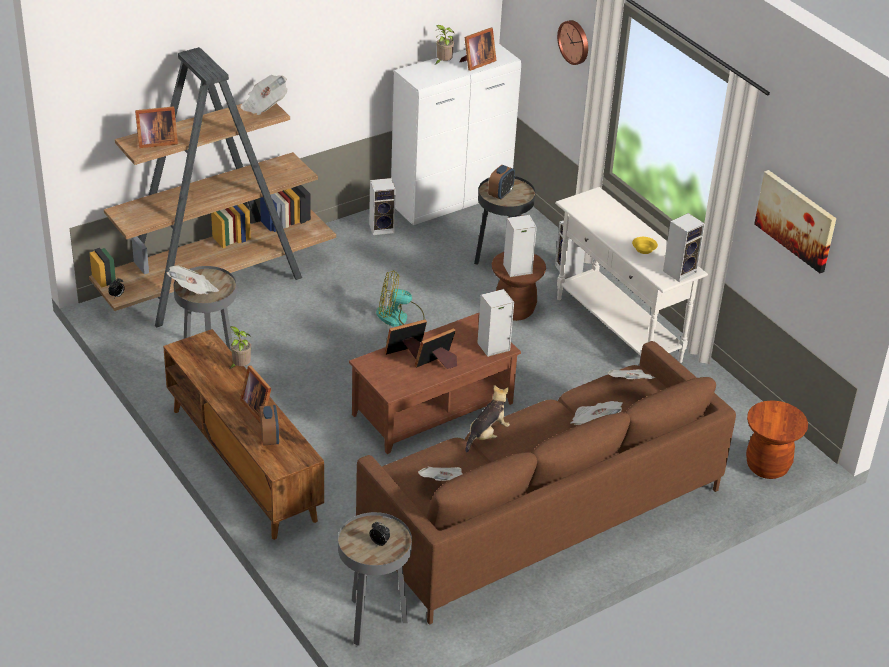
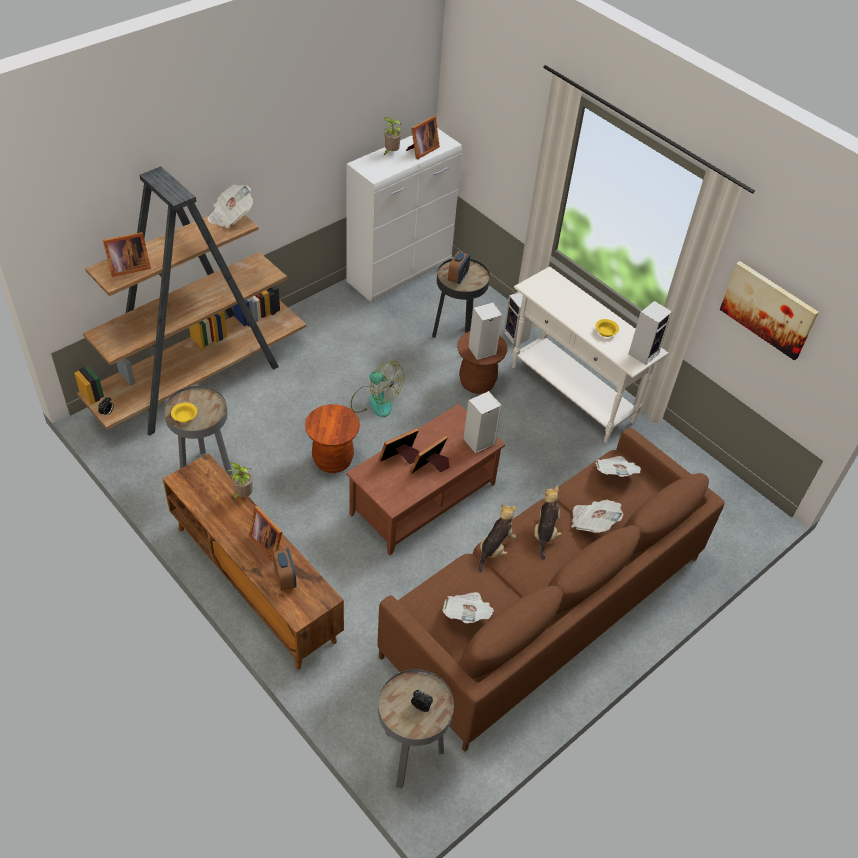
camera: 10 degrees left, 10 degrees up
newspaper [167,265,219,295] -> yellow bowl [171,403,197,423]
speaker [369,178,396,235] -> none
fan [376,270,425,327] -> fan turned 135 degrees counterclockwise [351,361,404,417]
wall clock [557,20,588,65] -> none
brown stool [746,400,808,479] -> brown stool moved to [305,404,360,473]
none -> plush toy [534,486,562,560]

